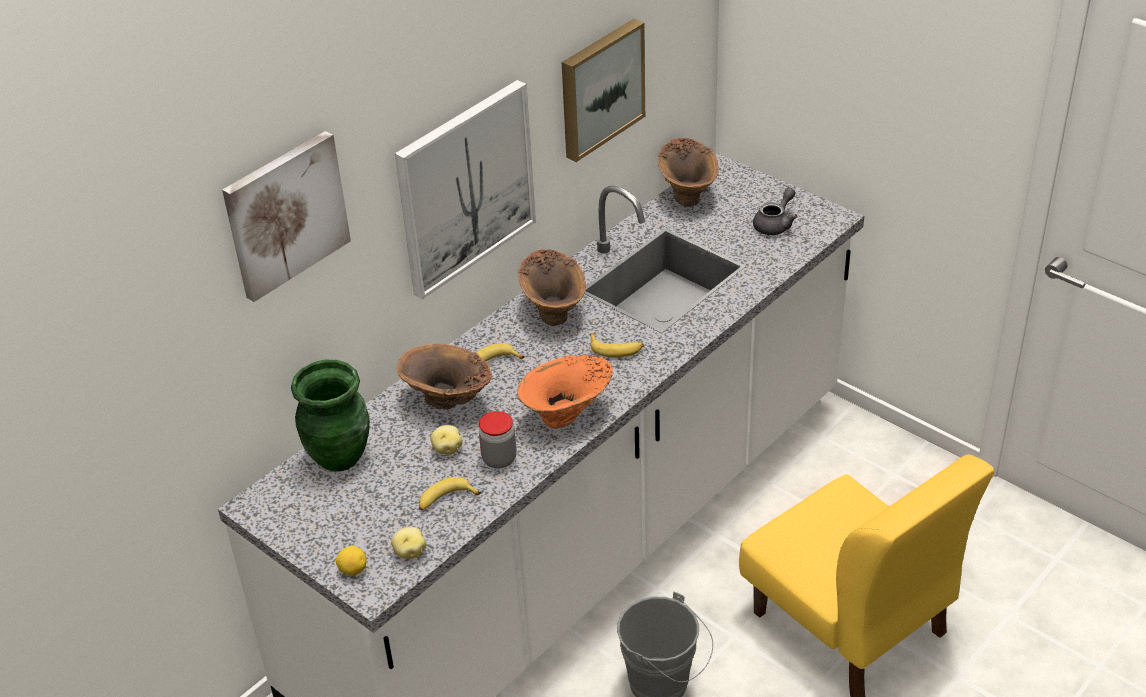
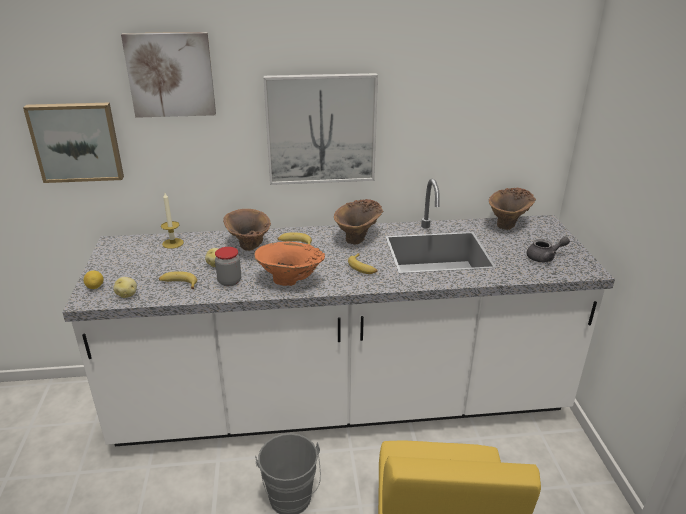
camera: 40 degrees right, 10 degrees down
green vase [291,360,369,472] -> candle [161,193,184,249]
picture [562,19,645,162] -> picture moved to [23,103,124,183]

